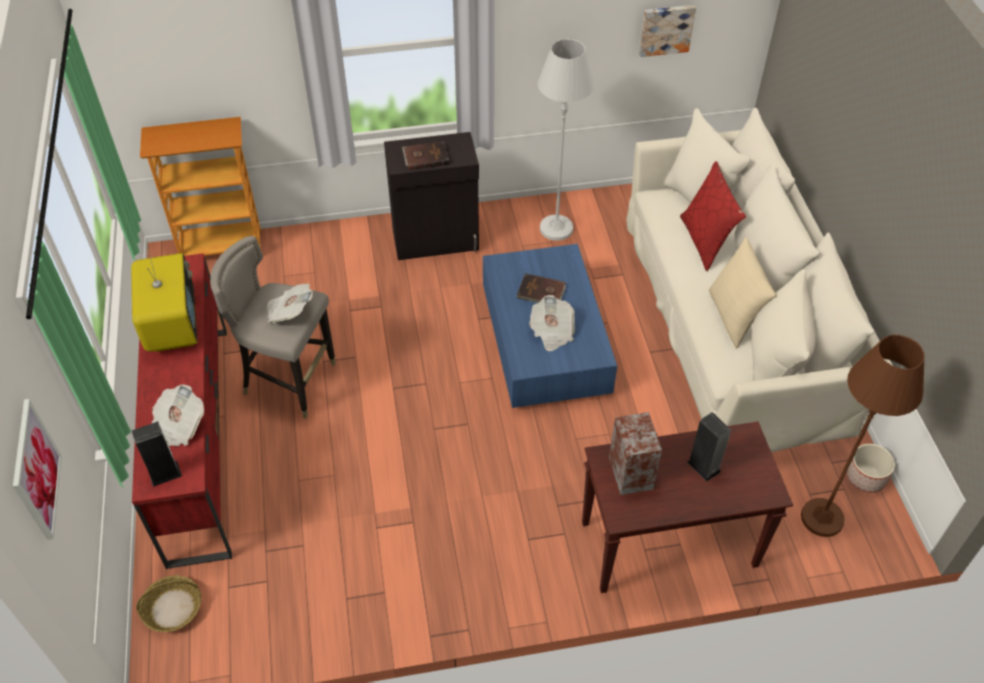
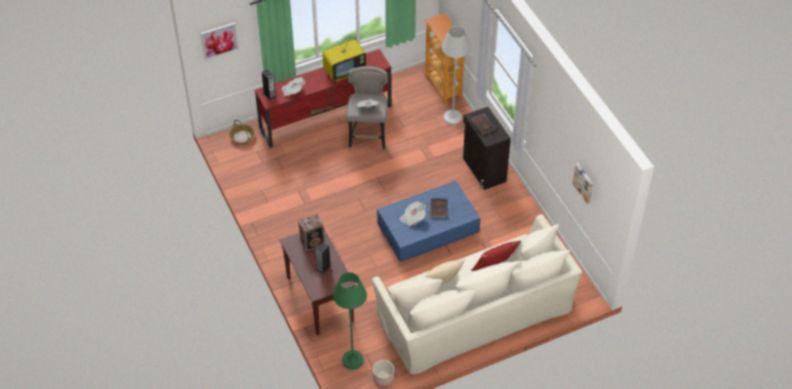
camera: 75 degrees right, 0 degrees up
white floor lamp [538,39,594,241] -> white floor lamp moved to [442,26,471,125]
brown floor lamp [801,335,924,537] -> green floor lamp [333,272,367,370]

